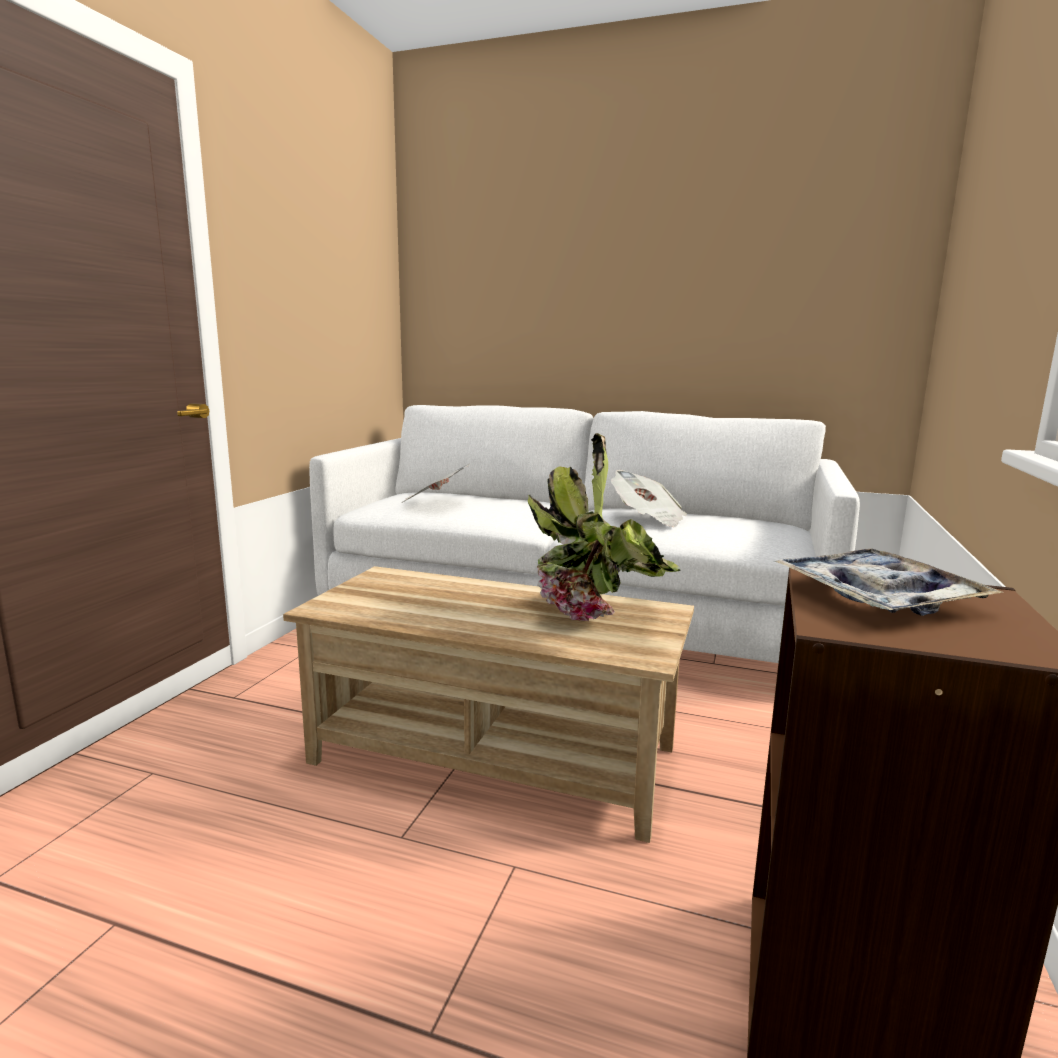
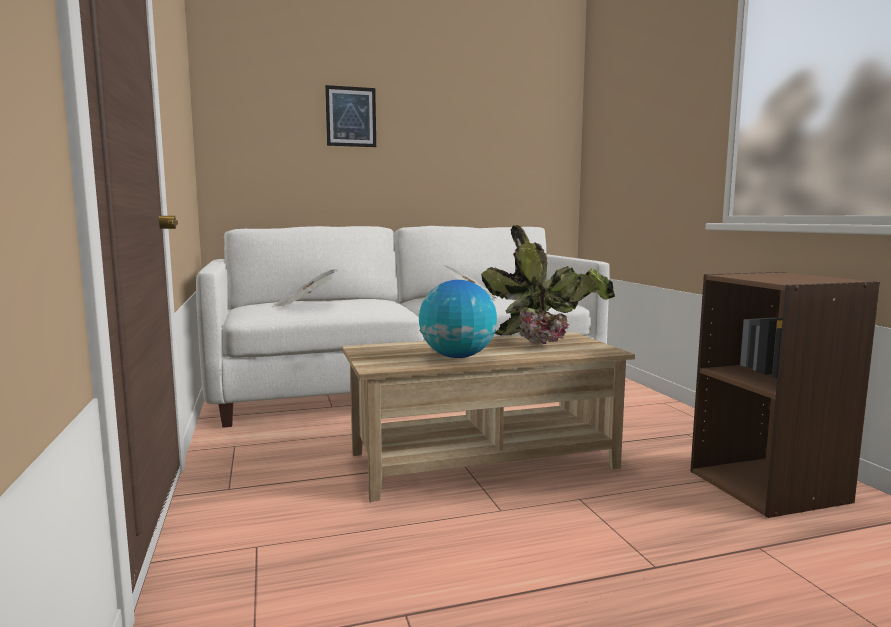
camera: 35 degrees left, 5 degrees down
tray [773,549,1004,616] -> none
none -> picture [325,85,376,147]
none -> globe [419,280,497,358]

